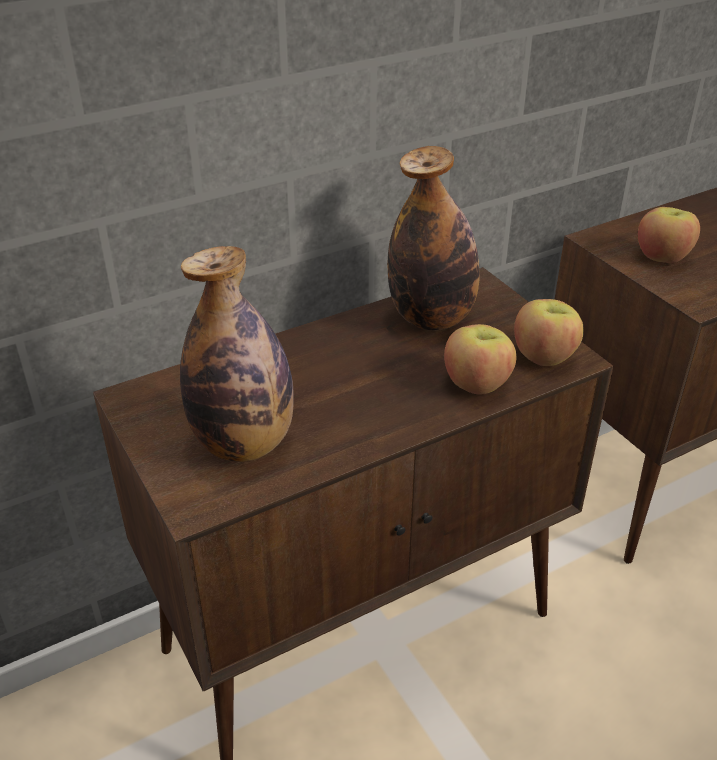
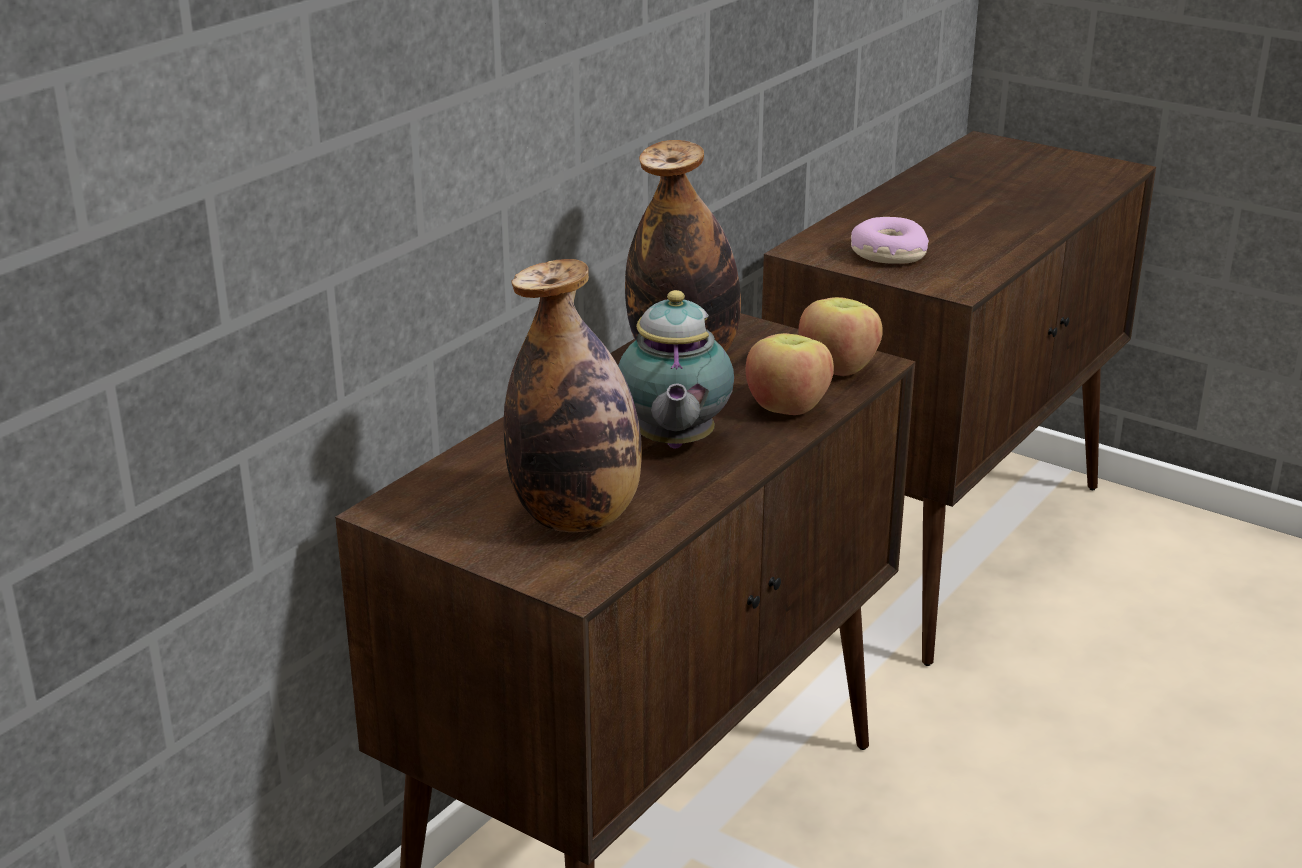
camera: 25 degrees left, 10 degrees down
apple [638,207,700,263] -> donut [851,217,929,264]
none -> teapot [618,290,734,449]

